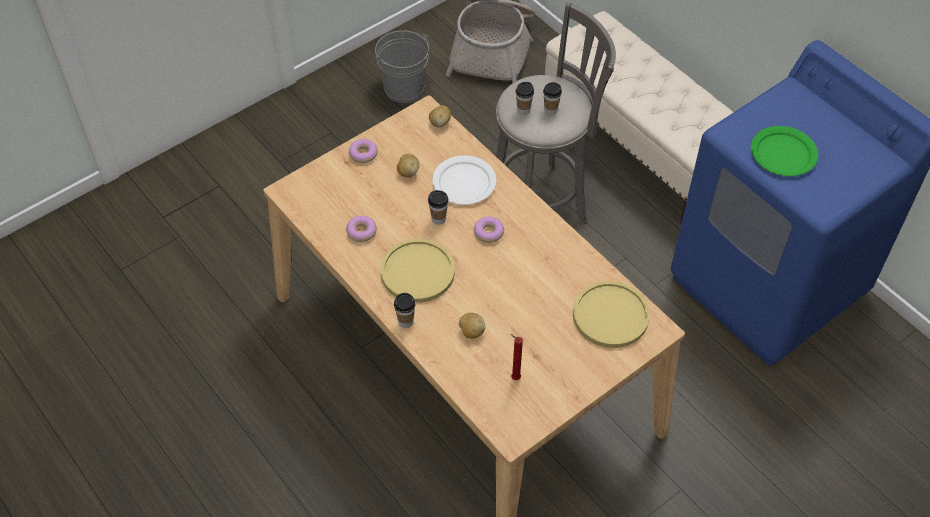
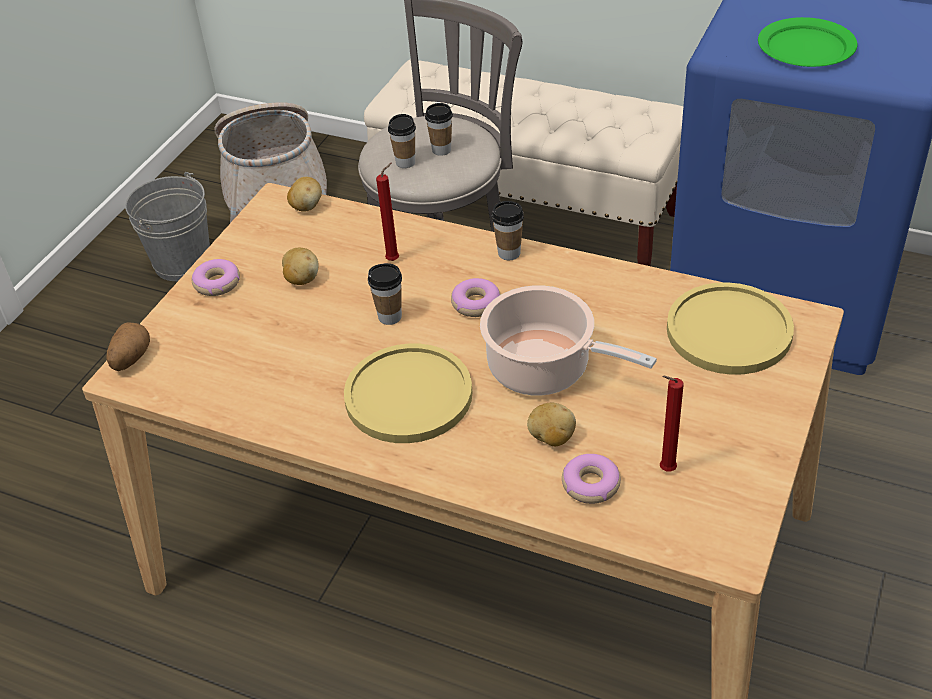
camera: 25 degrees left, 10 degrees down
donut [346,216,377,242] -> donut moved to [562,454,621,504]
cup [394,293,416,328] -> cup moved to [492,201,524,260]
white plate [432,155,496,205] -> red candle [376,163,399,261]
none -> potato [107,323,150,371]
none -> cooking pot [480,285,657,396]

